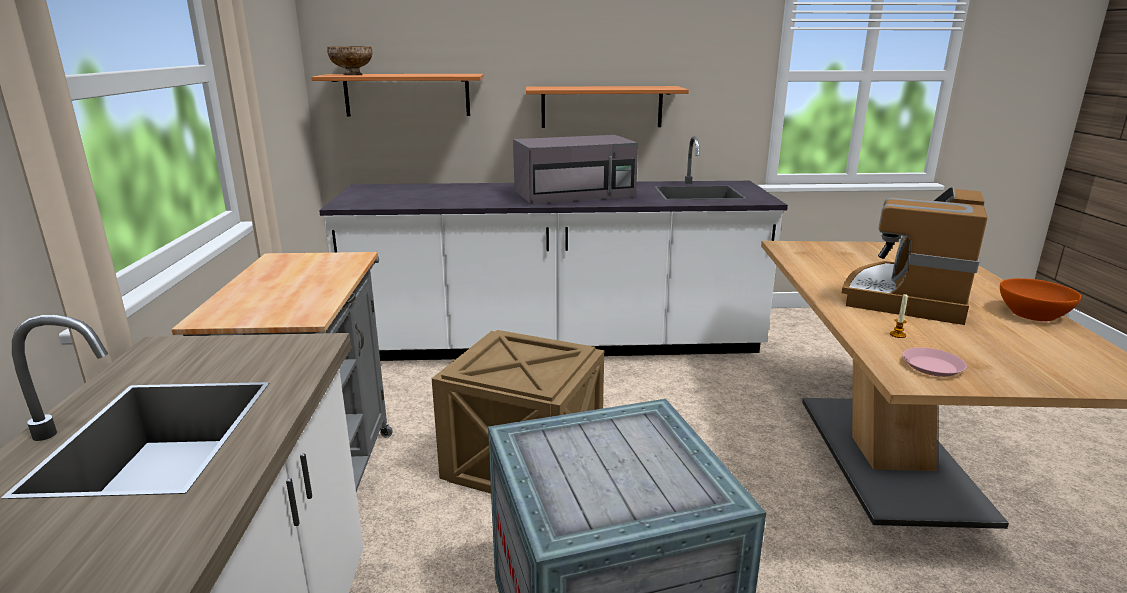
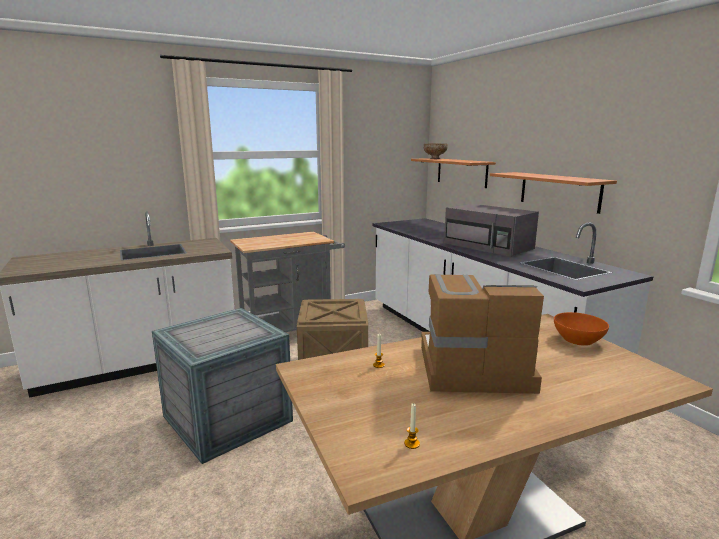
camera: 65 degrees right, 5 degrees down
pink plate [902,347,967,377] -> none
orange bowl [1000,278,1081,321] -> orange bowl moved to [554,312,609,346]
none -> candle [404,403,420,449]

